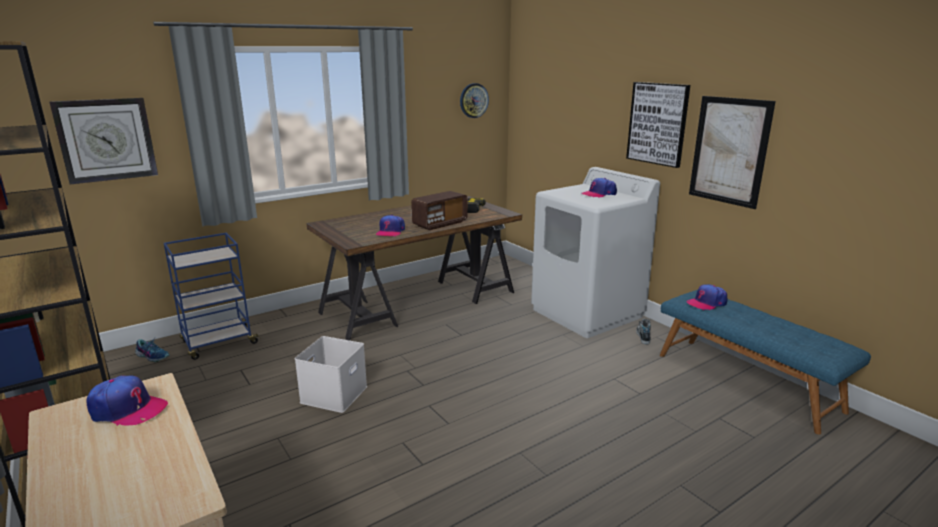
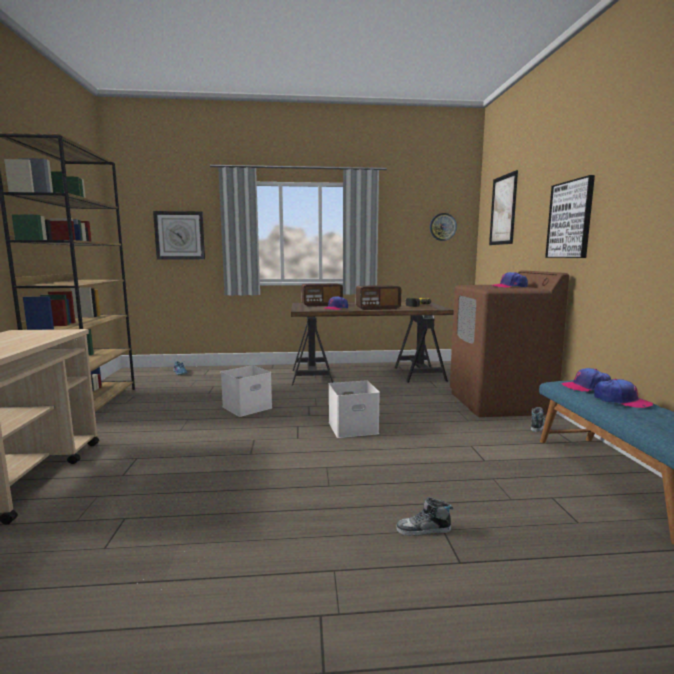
camera: 30 degrees right, 10 degrees down
cap [86,375,168,426] -> cap moved to [594,379,653,408]
blue cart [164,233,261,360] -> none
white washing machine [531,167,660,338] -> brown washing machine [450,271,570,417]
picture [689,96,776,209] -> picture moved to [489,170,518,245]
none -> radio [301,283,343,307]
none -> white storage box [329,381,380,438]
none -> shoe [396,497,453,536]

